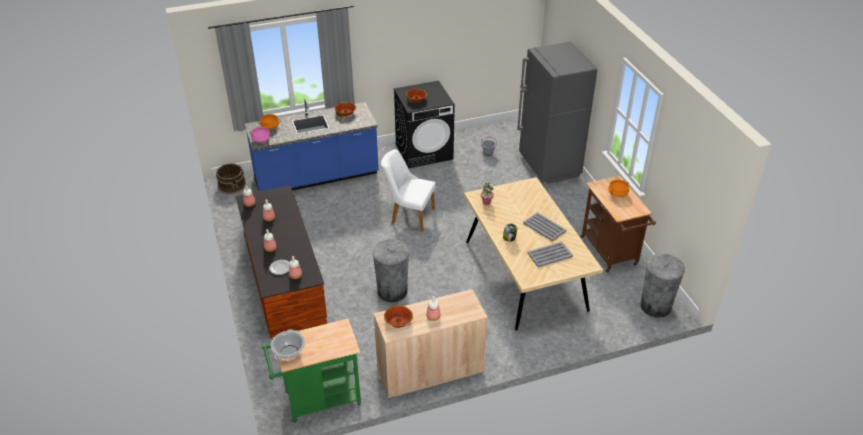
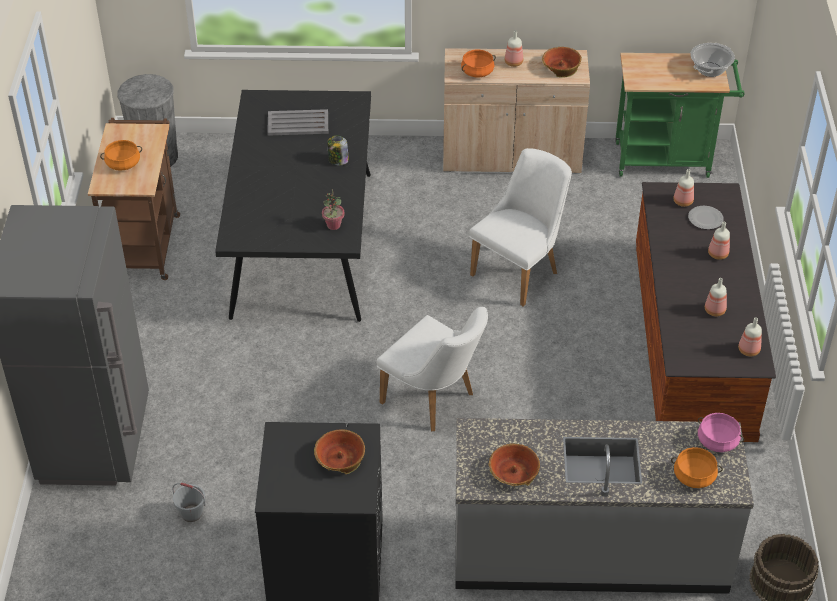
camera: 160 degrees left, 5 degrees up
blue counter [245,99,379,191] -> grey counter [455,418,754,594]
grey trash can [372,239,409,302] -> white chair [469,148,572,306]
beige dining table [464,177,603,331] -> black dining table [215,90,371,322]
grey tray [523,212,566,241] -> none
none -> orange cooking pot [461,50,496,77]

